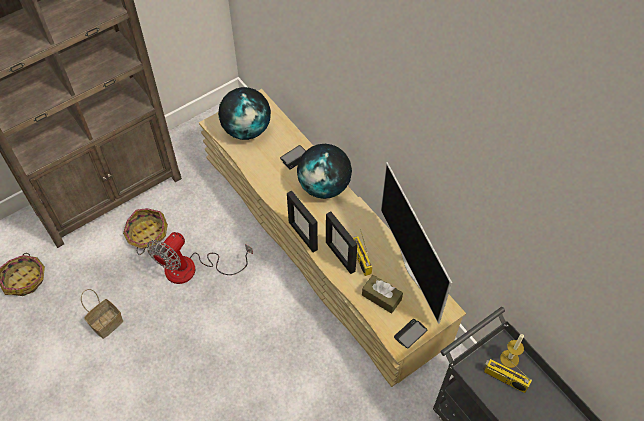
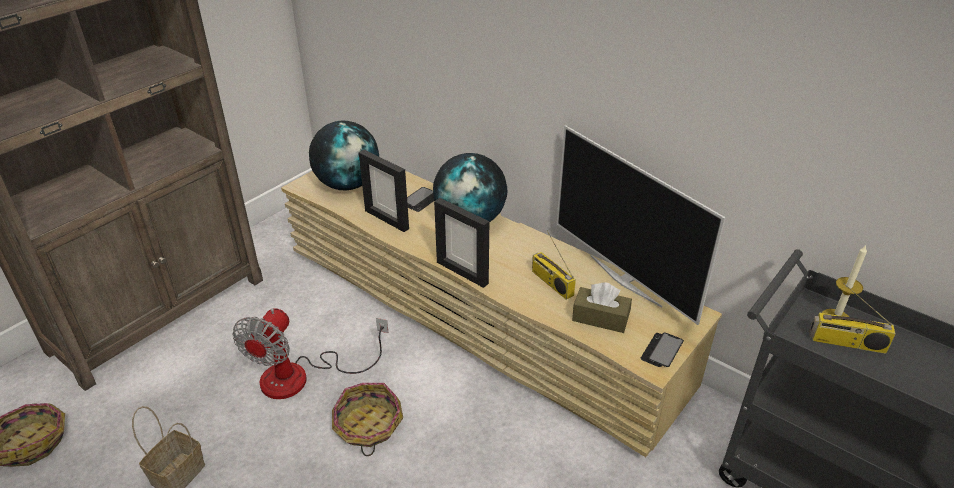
camera: 15 degrees left, 20 degrees down
basket [123,208,168,255] -> basket moved to [332,383,403,456]
picture frame [326,211,358,274] -> picture frame moved to [359,150,409,232]

